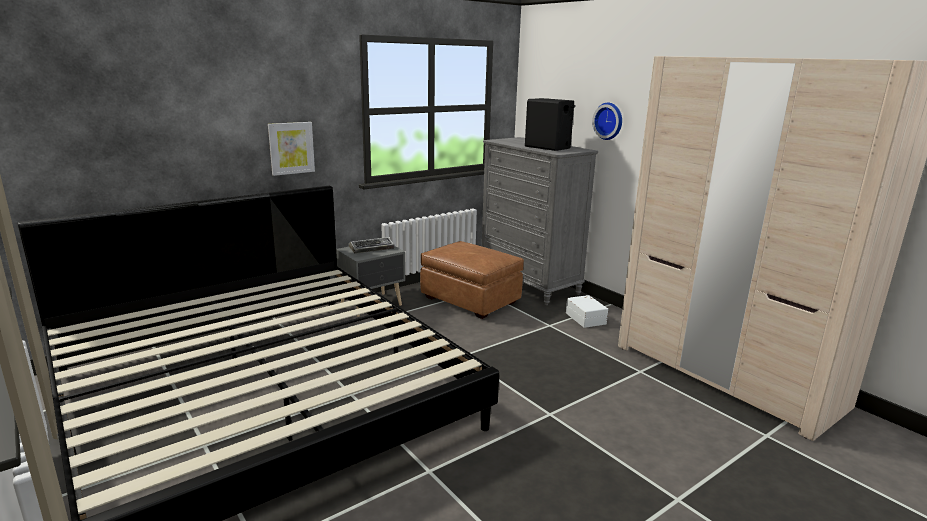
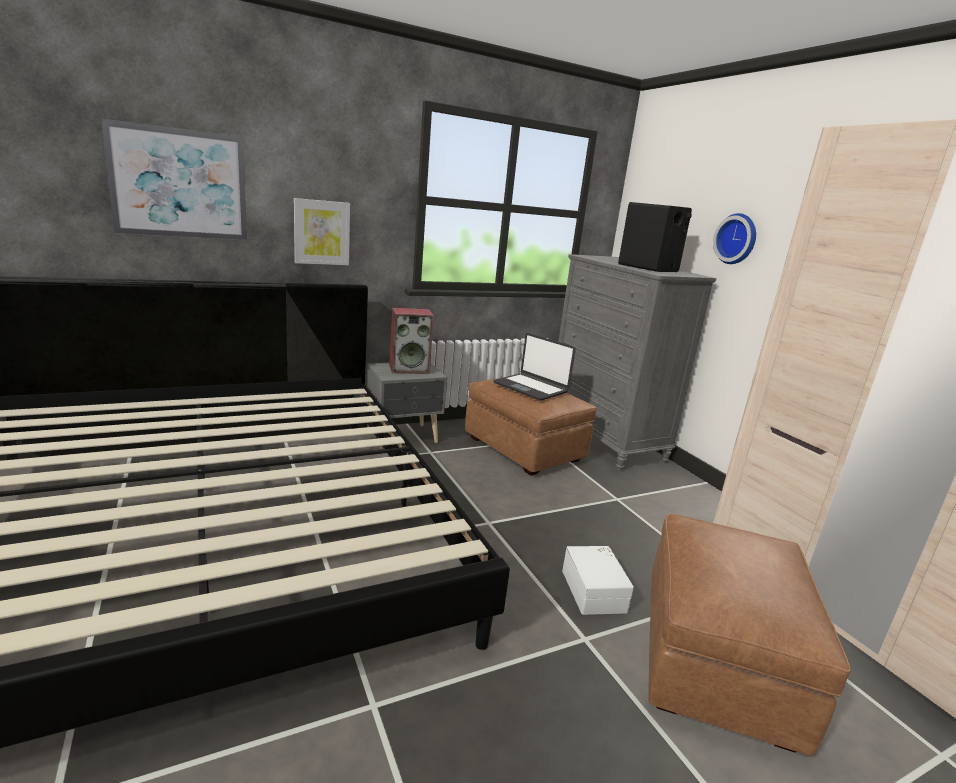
camera: 10 degrees right, 0 degrees up
keyboard [349,237,394,254] -> speaker [389,308,434,374]
white storage box [566,295,608,328] -> white storage box moved to [562,546,634,615]
none -> picture [101,119,247,240]
none -> laptop [493,333,576,401]
none -> brown ottoman [648,513,851,756]

